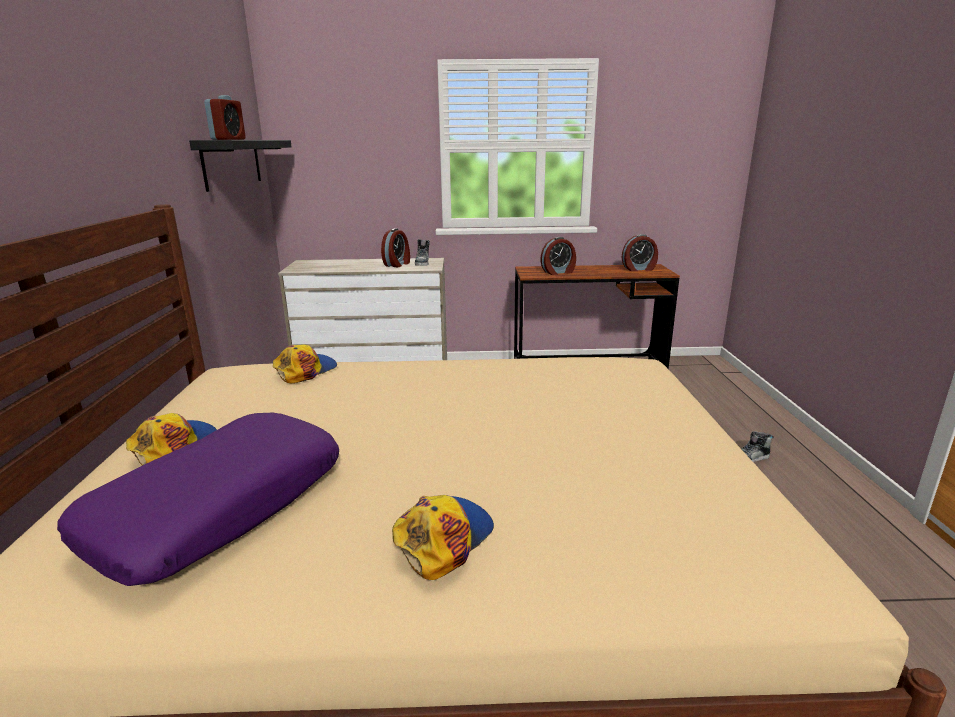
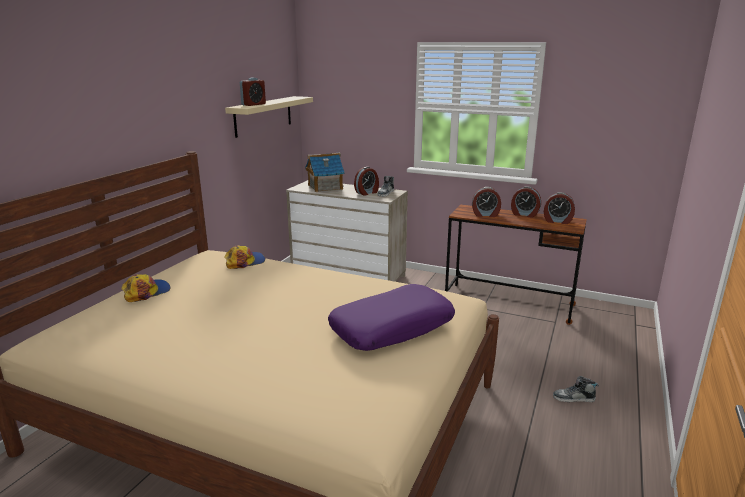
camera: 25 degrees right, 0 degrees up
purple pillow [57,413,339,586] -> purple pillow moved to [328,284,455,351]
black shelf [189,140,291,192] -> beige shelf [225,96,313,138]
cap [392,495,494,580] -> none
none -> toy house [305,153,345,192]
none -> alarm clock [511,186,541,218]

